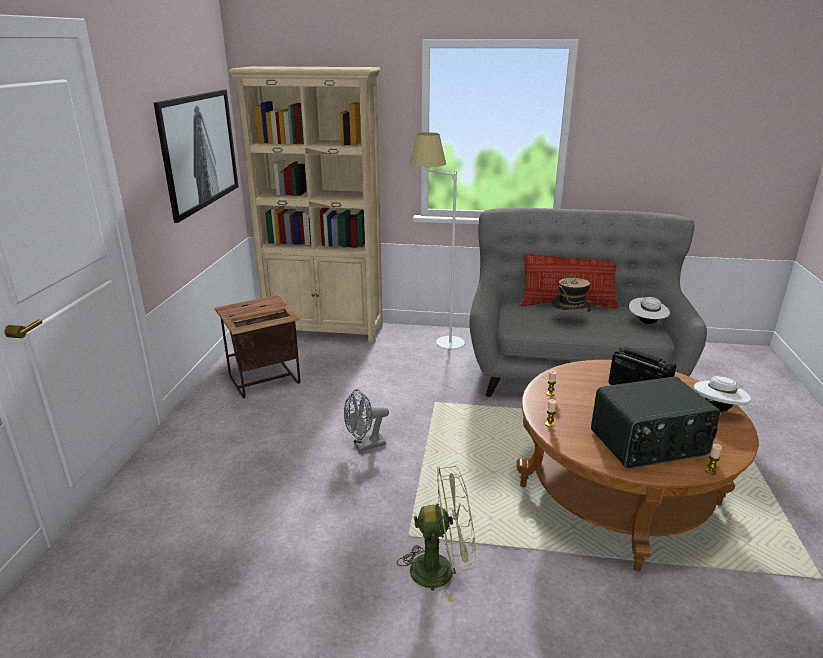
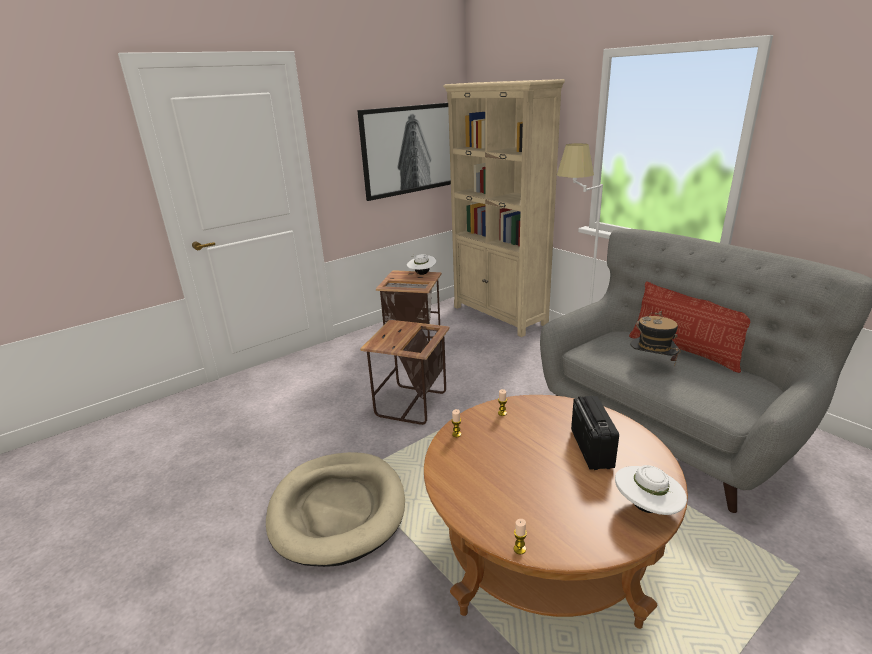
camera: 45 degrees right, 0 degrees up
grey fan [344,389,389,452] -> side table [360,320,450,425]
green fan [397,466,475,602] -> beige dog bed [266,452,405,567]
radio [591,377,721,469] -> none
white hat [629,297,670,324] -> white hat moved to [407,254,436,275]

